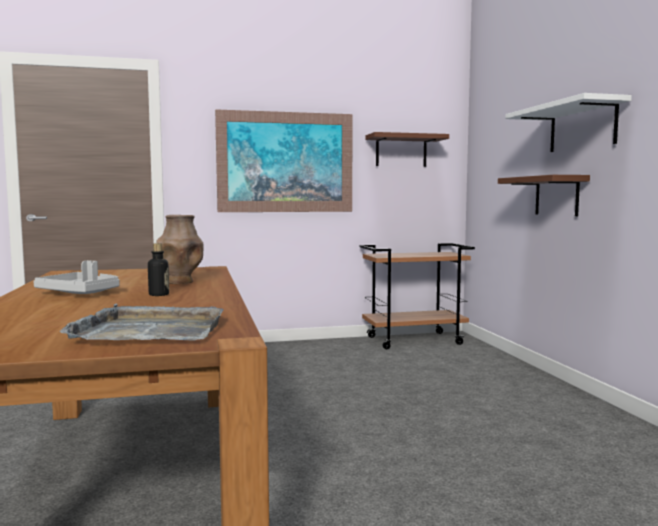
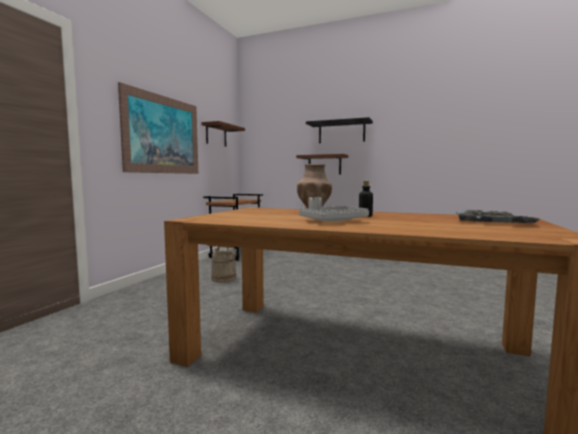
camera: 55 degrees left, 0 degrees up
white shelf [505,93,632,152] -> black shelf [306,117,373,143]
none -> beige bucket [211,246,236,283]

